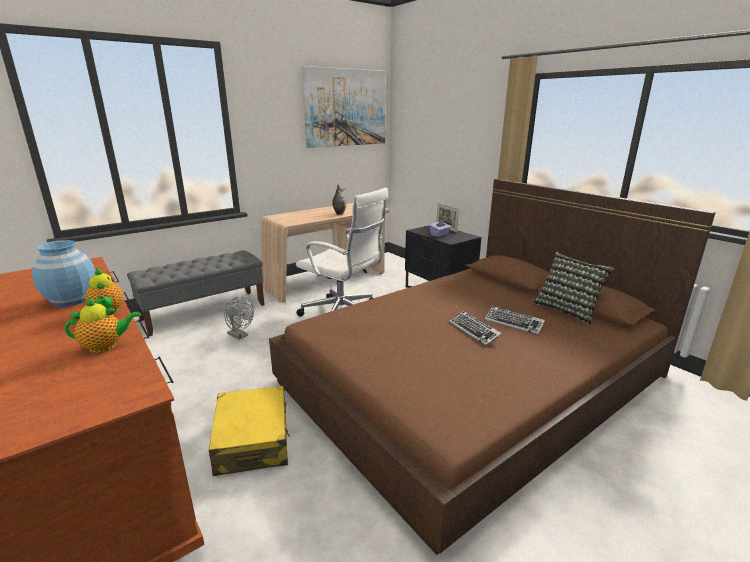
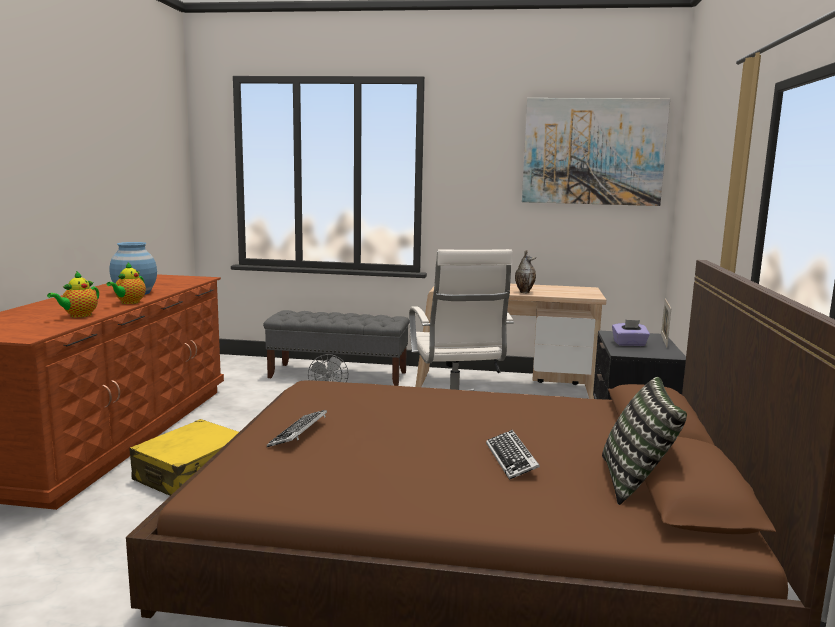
camera: 45 degrees right, 10 degrees down
teapot [64,297,141,353] -> teapot turned 90 degrees clockwise [47,271,99,317]
keyboard [449,311,502,346] -> keyboard moved to [267,410,327,447]

